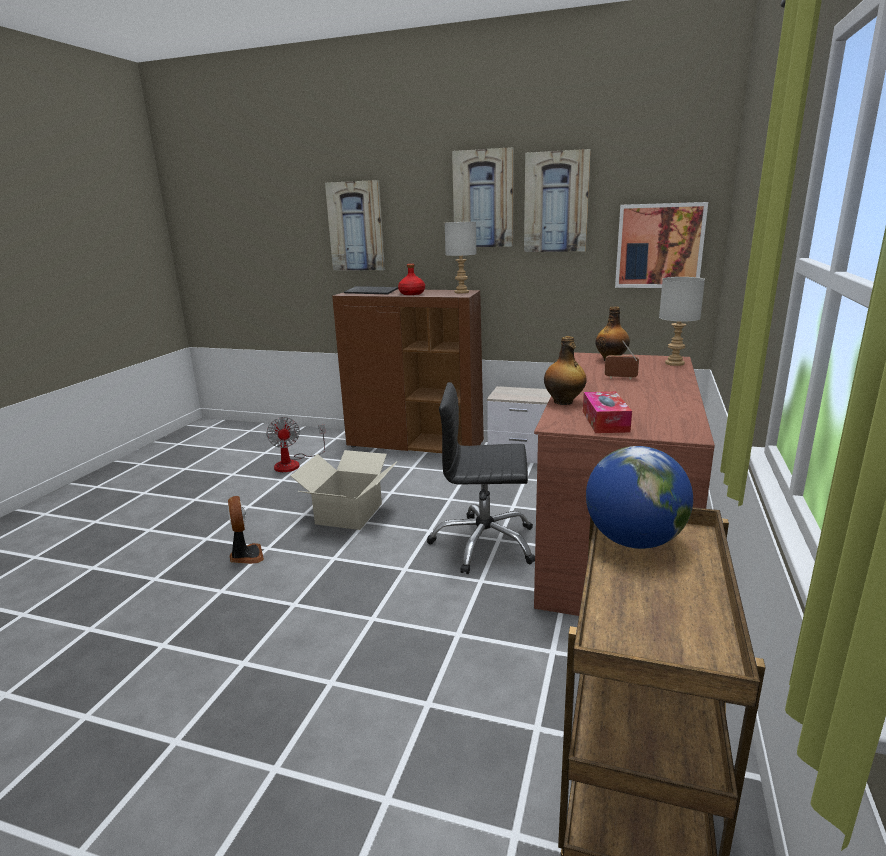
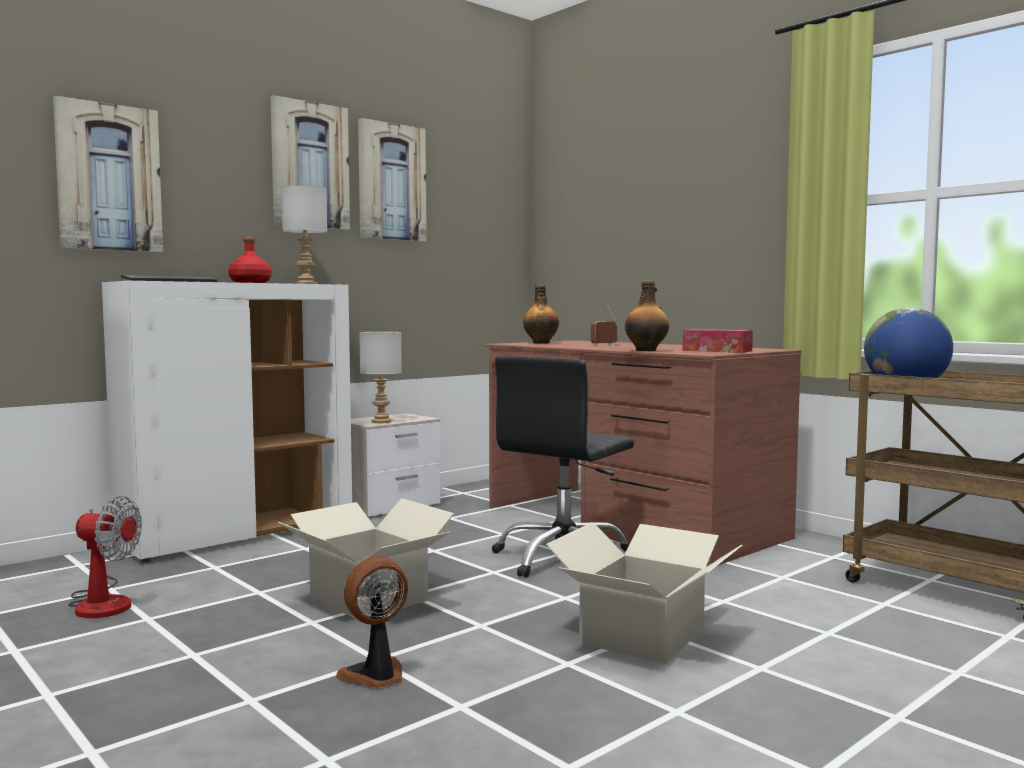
camera: 60 degrees left, 15 degrees down
fan [228,496,264,564] -> fan turned 45 degrees counterclockwise [336,556,408,688]
brown cabinet [332,289,484,453] -> white cabinet [102,281,352,563]
picture [615,202,708,288] -> none
grey table lamp [659,277,705,366] -> grey table lamp moved to [359,332,402,423]
none -> cardboard box [546,522,743,664]

